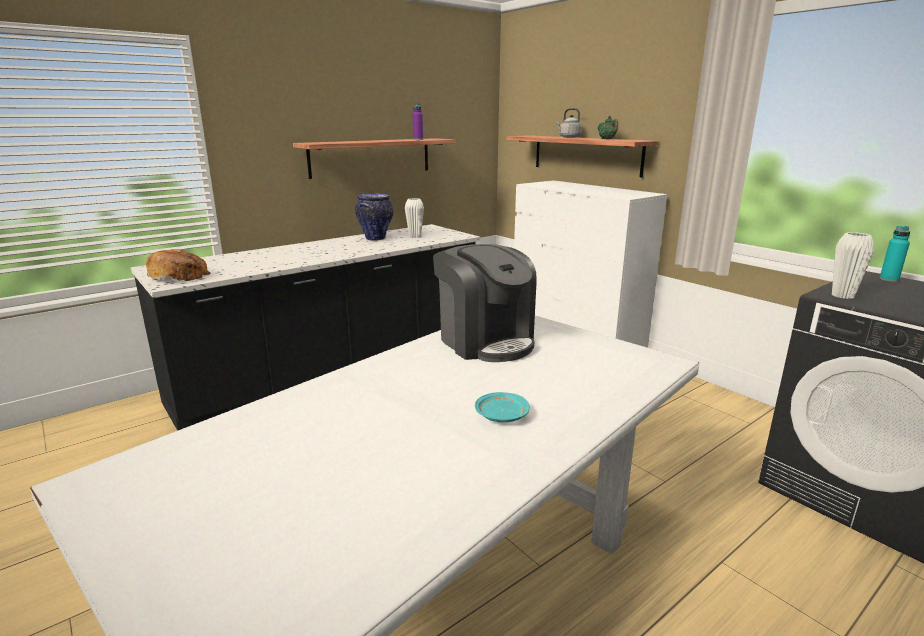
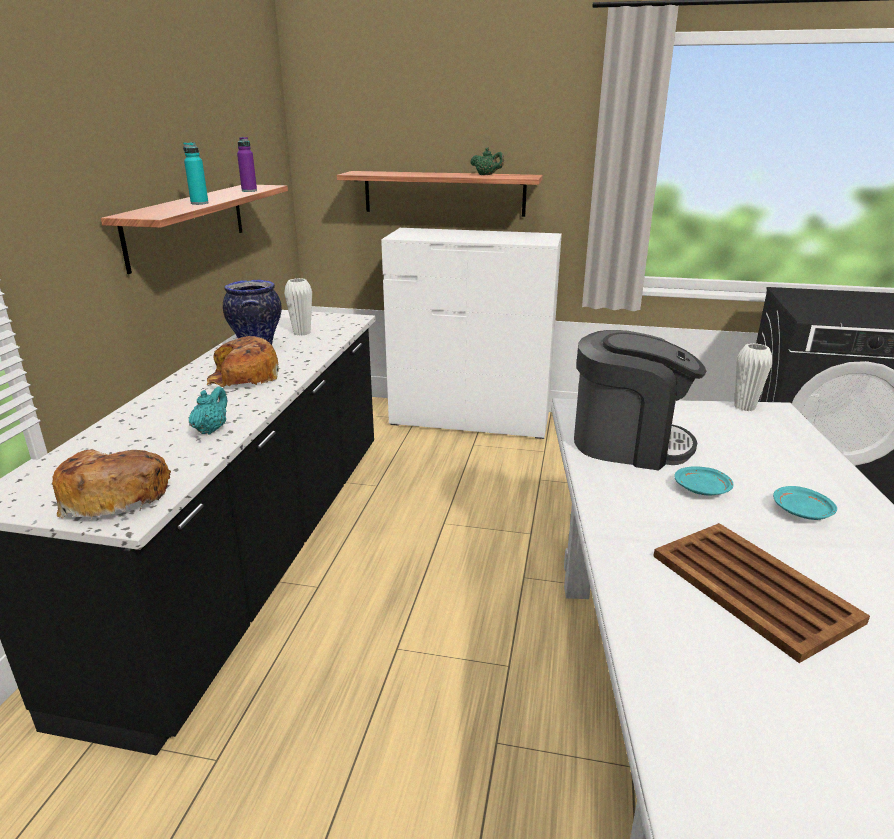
camera: 40 degrees left, 5 degrees up
grey kettle [556,108,582,138] -> none
white vase [832,232,874,299] -> white vase moved to [734,343,773,411]
turquoise bottle [880,226,910,282] -> turquoise bottle moved to [183,142,209,205]
none -> turquoise teapot [189,387,227,435]
none -> bread [207,336,279,387]
none -> brown tray [653,523,870,663]
none -> turquoise plate [674,466,733,495]

